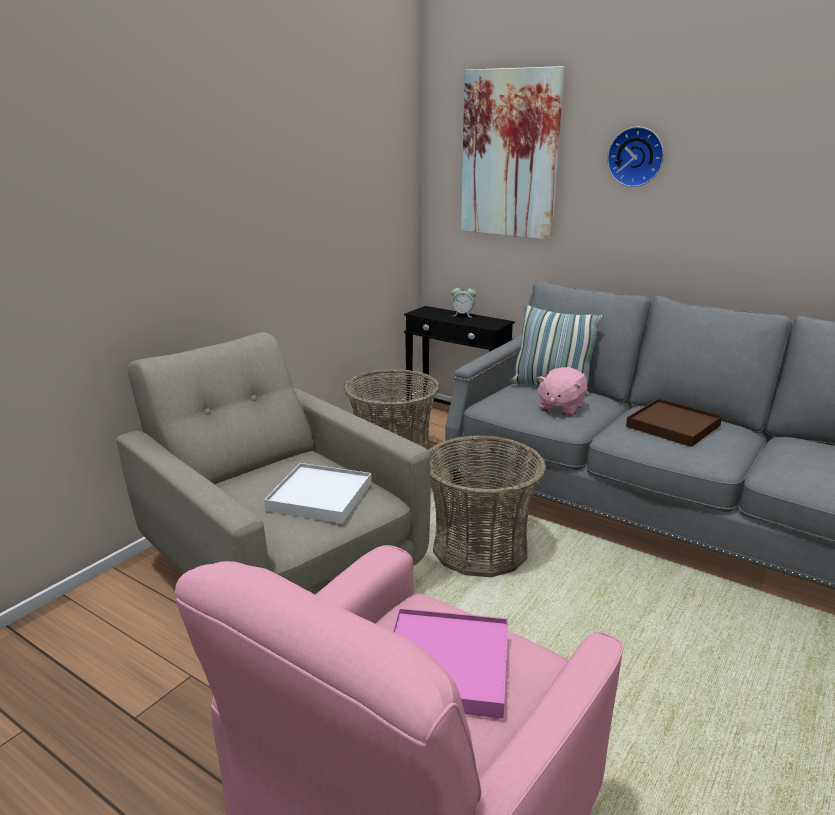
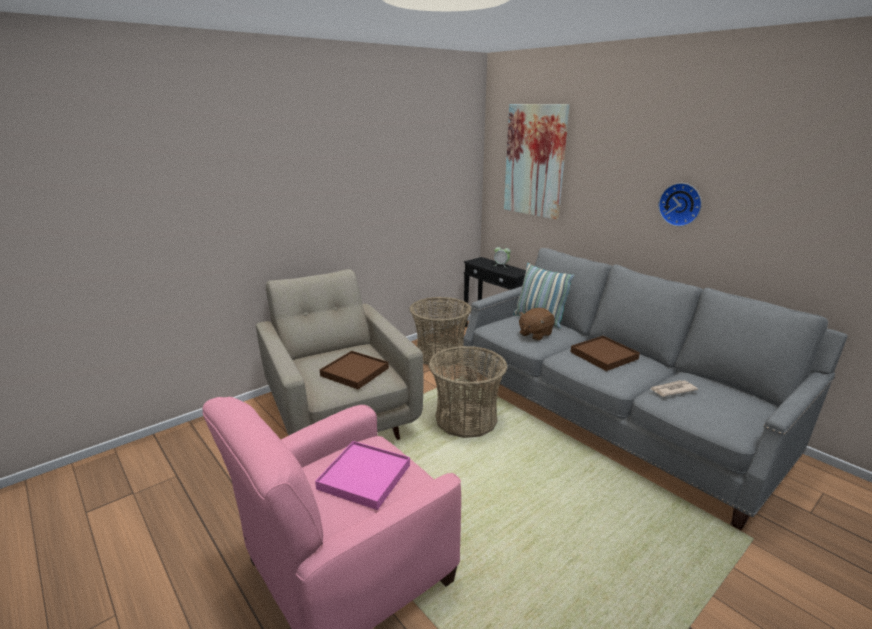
camera: 15 degrees right, 0 degrees up
white tray [264,463,372,523] -> brown tray [320,351,389,389]
pink plush toy [536,367,587,416] -> brown plush toy [519,308,555,341]
wall clock [607,127,664,187] -> wall clock moved to [658,183,702,227]
none -> newspaper [651,380,698,397]

